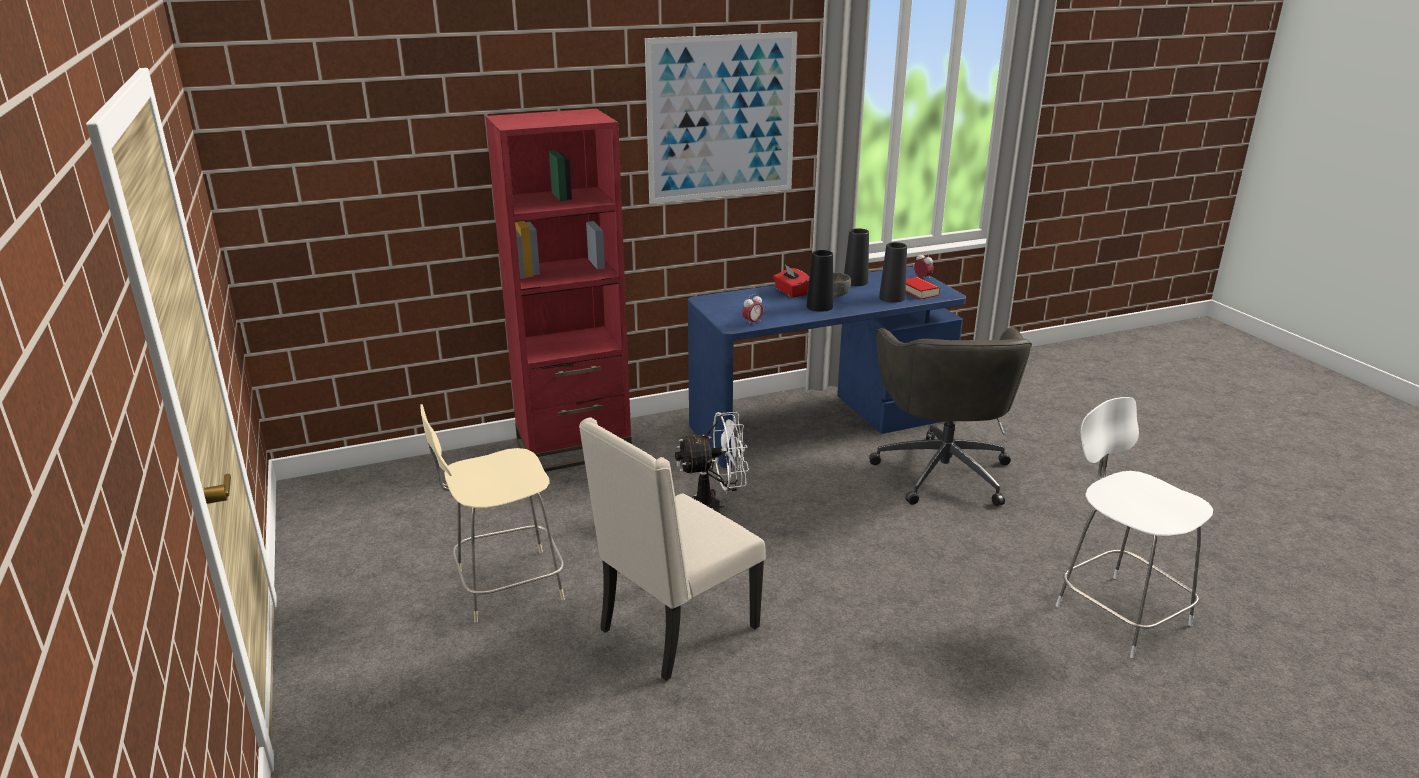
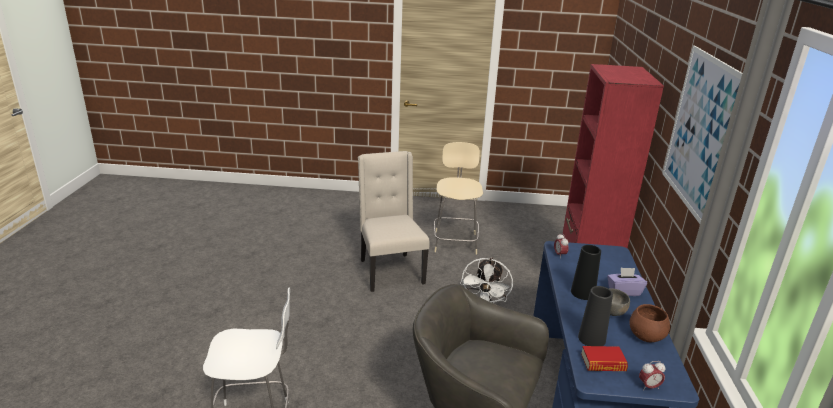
camera: 115 degrees right, 0 degrees up
red tissue box [773,265,809,298] -> purple tissue box [607,268,647,296]
black vase [844,228,869,286] -> brown bowl [629,304,670,342]

